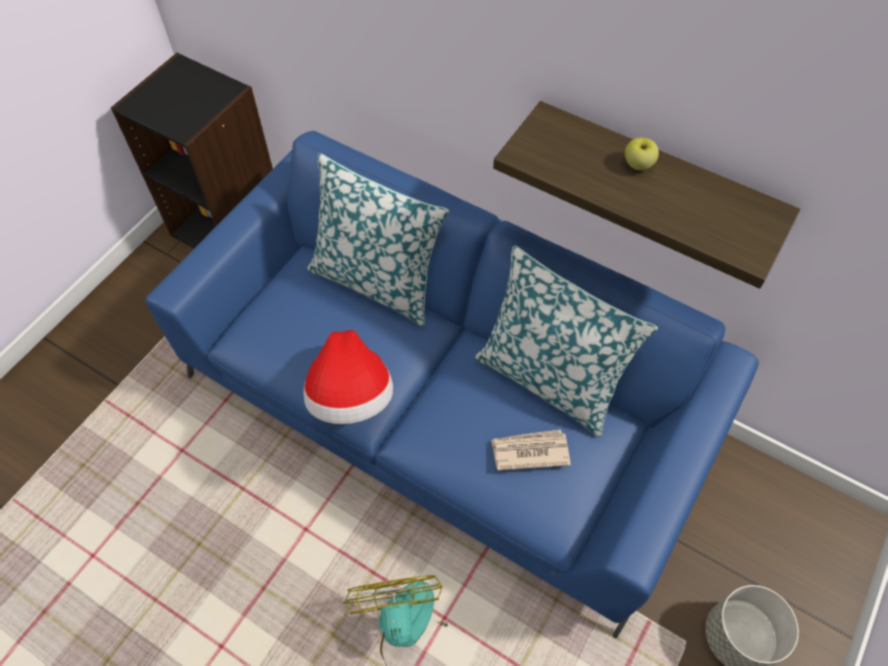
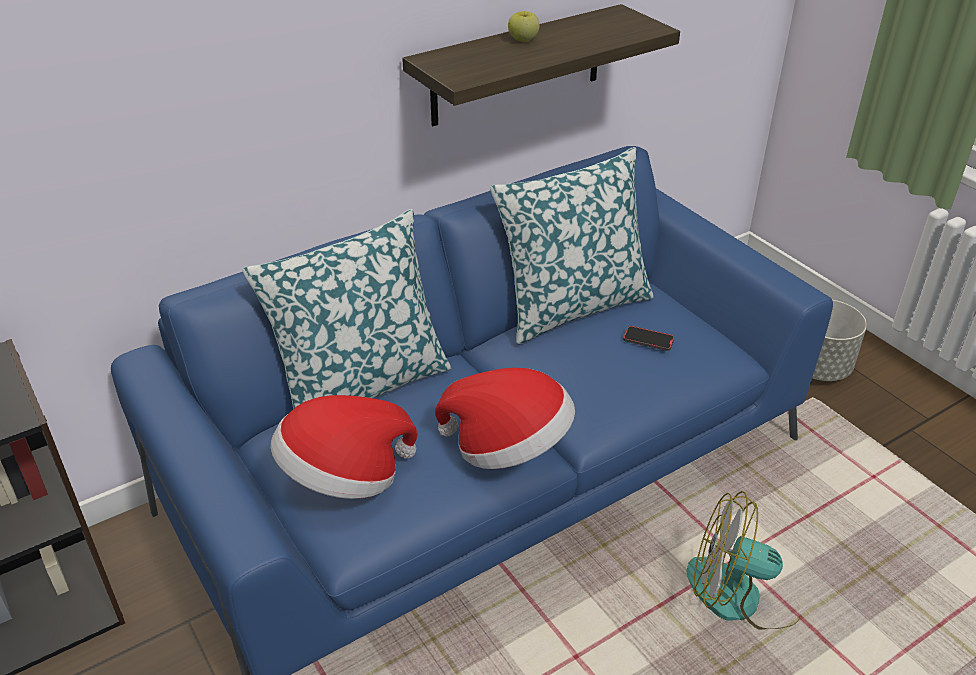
camera: 65 degrees left, 20 degrees down
newspaper [491,430,571,471] -> phone [623,326,675,351]
none -> hat [271,395,418,499]

